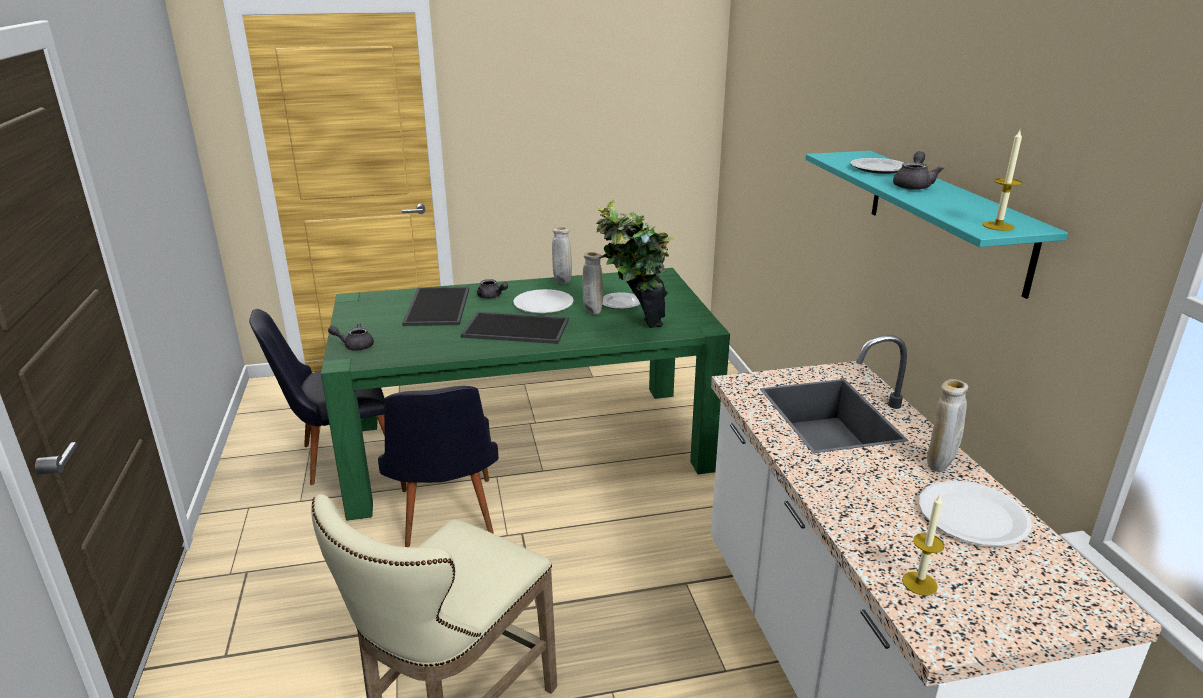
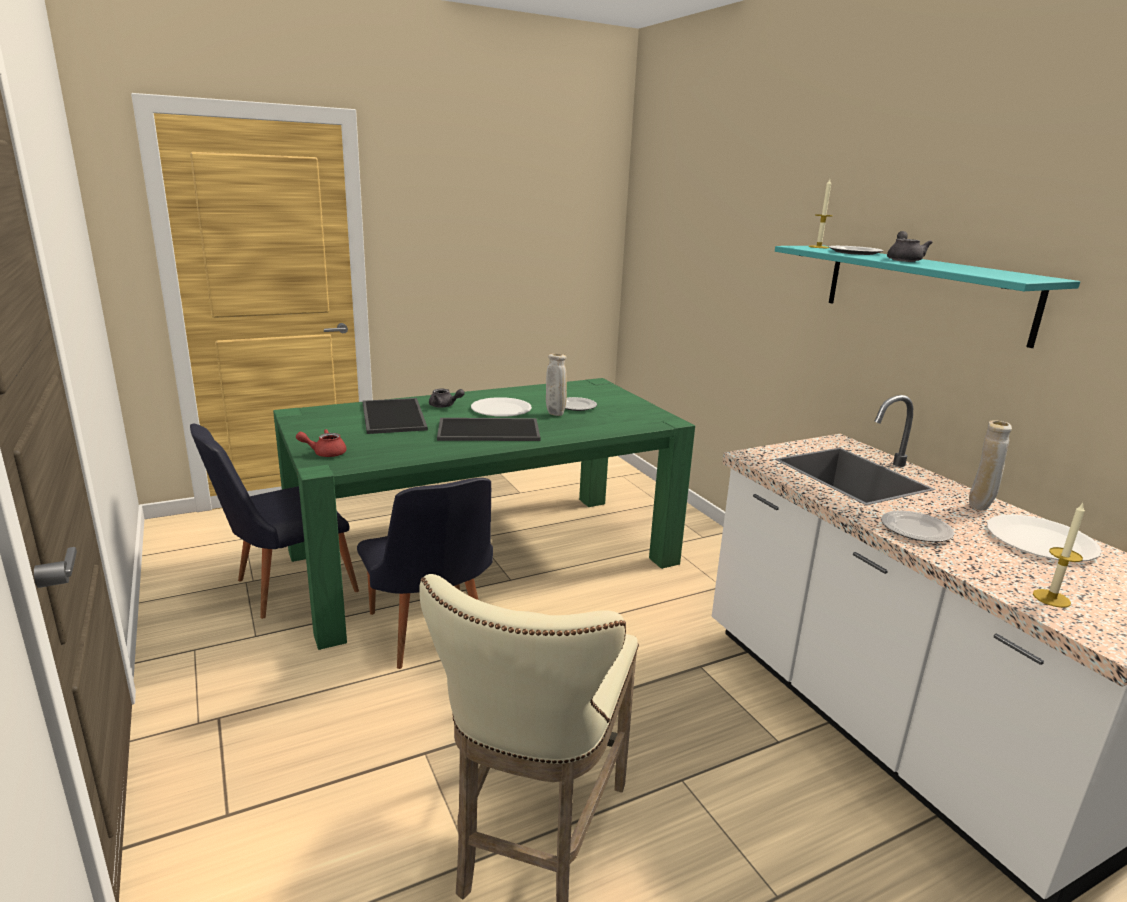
camera: 15 degrees left, 5 degrees down
grey teapot [328,323,374,350] -> red teapot [296,429,347,457]
beige vase [552,227,572,284] -> none
potted plant [596,200,676,328] -> none
candle [982,130,1022,231] -> candle moved to [809,179,833,248]
none -> plate [881,511,954,542]

